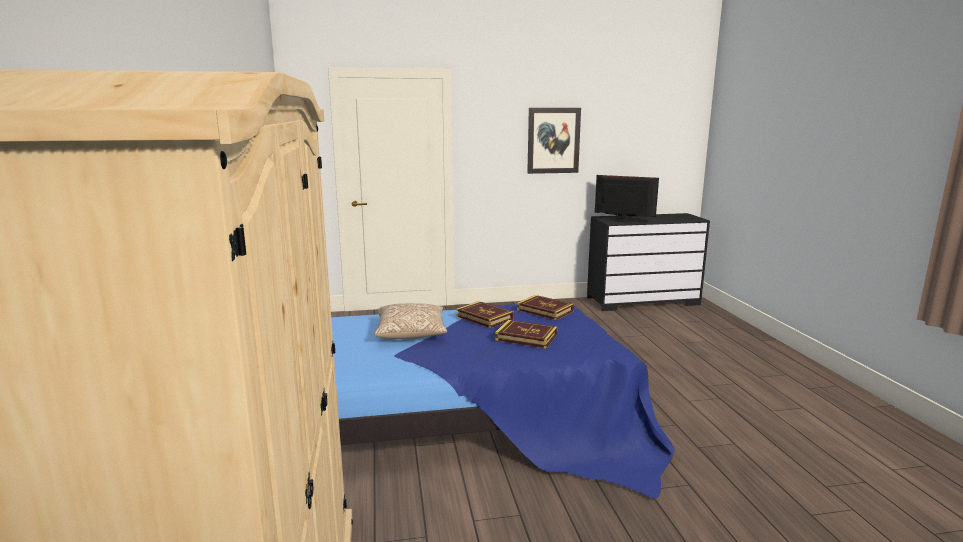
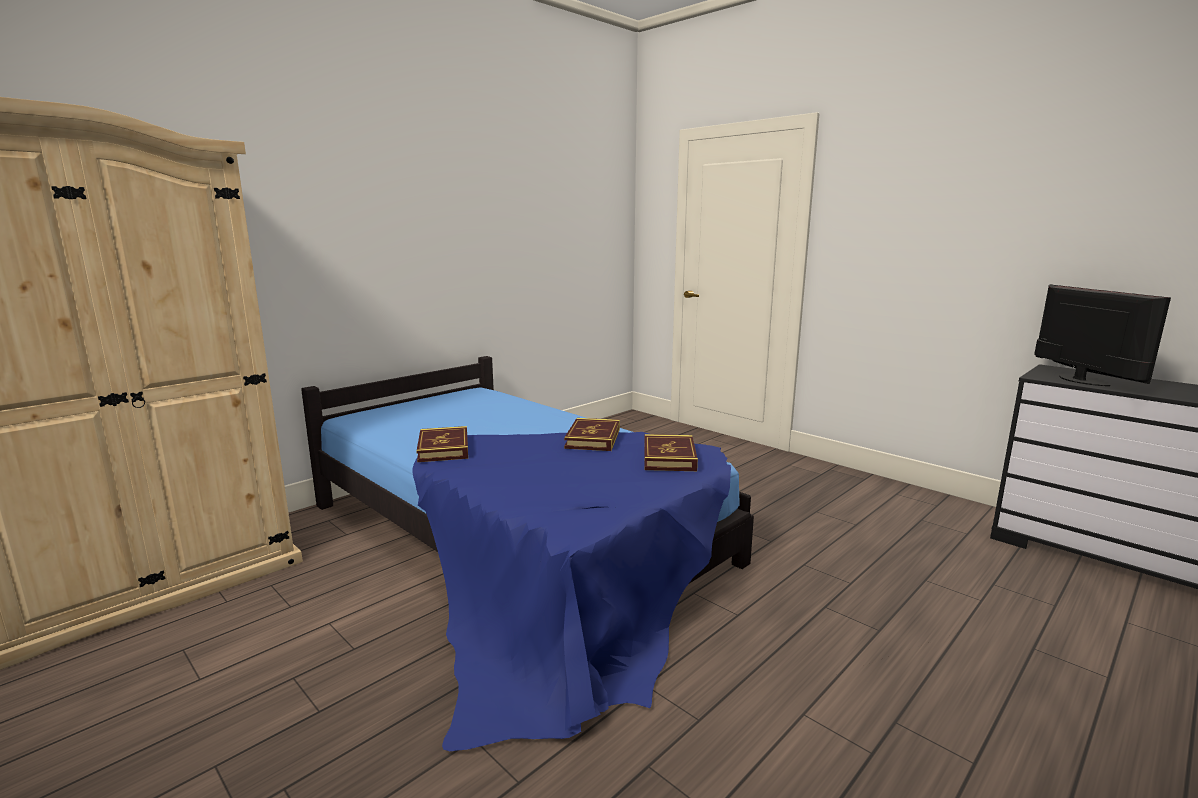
camera: 55 degrees right, 0 degrees up
pillow [374,303,447,339] -> none
book [495,320,557,349] -> book moved to [416,426,468,462]
picture [527,108,581,174] -> none

